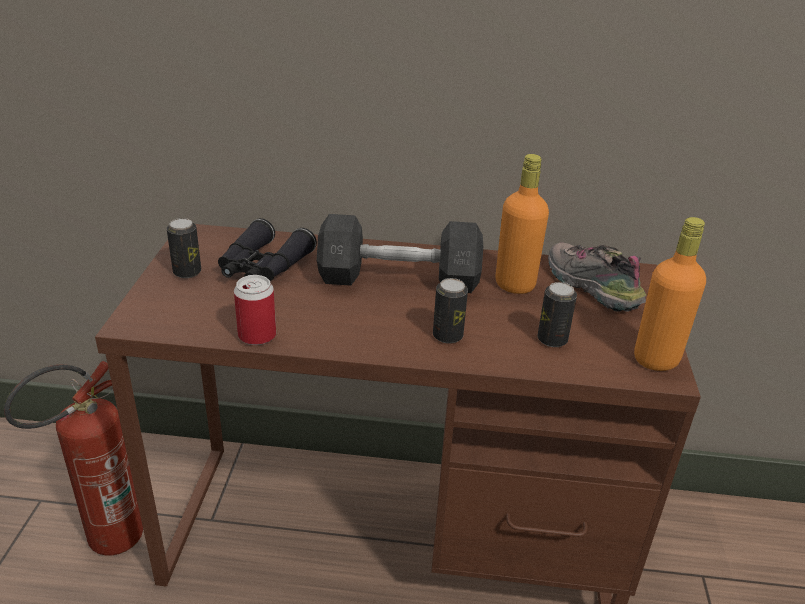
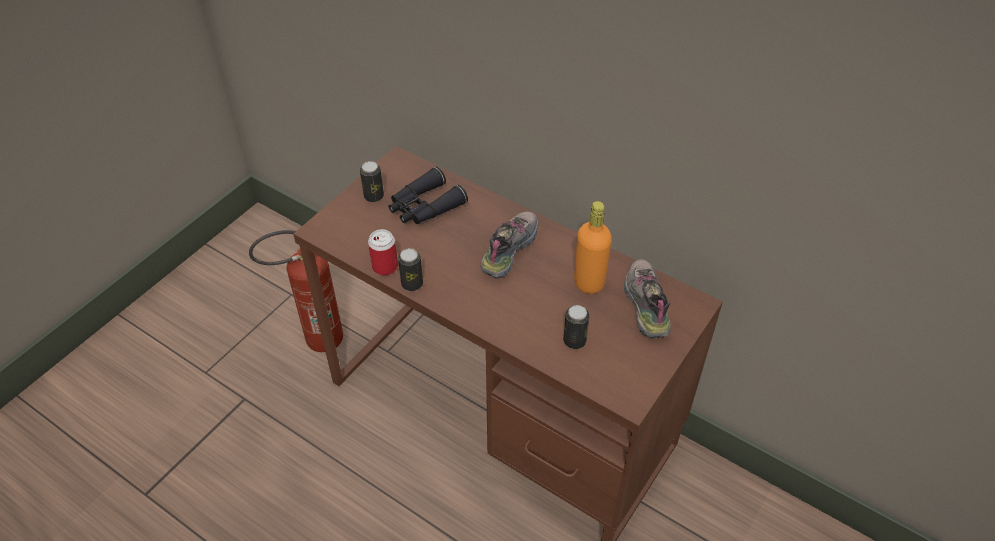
camera: 30 degrees right, 15 degrees up
grey dumbbell [317,214,483,293] -> shoe [481,211,538,279]
can [433,278,468,344] -> can moved to [398,248,423,291]
orange bottle [634,217,706,371] -> none

